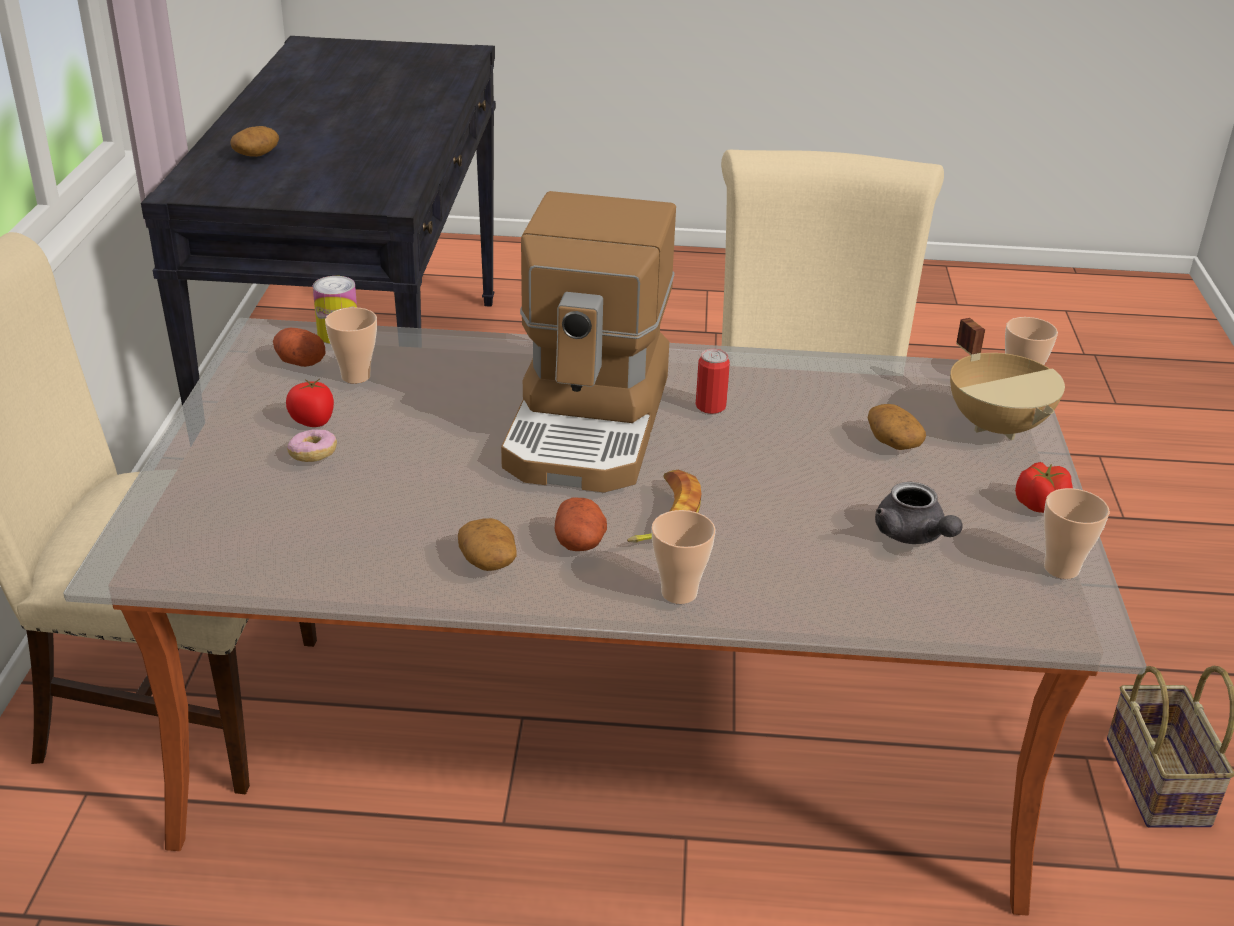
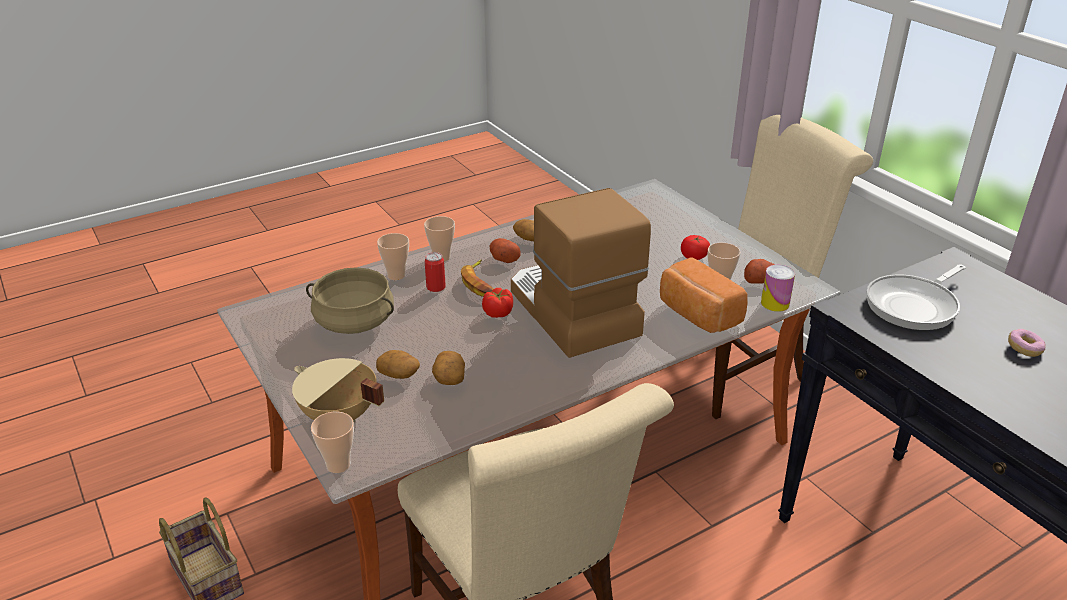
camera: 145 degrees right, 0 degrees up
potato [231,126,279,157] -> potato moved to [432,351,465,385]
donut [287,429,337,462] -> donut moved to [1008,329,1046,357]
can [696,349,730,414] -> can moved to [425,252,446,292]
grey teapot [875,482,963,544] -> beige cooking pot [306,267,394,334]
tomato [1015,462,1073,513] -> tomato moved to [482,288,513,318]
cup [1044,488,1110,579] -> cup moved to [377,233,409,280]
none -> bread [660,257,748,333]
none -> frying pan [867,264,966,330]

